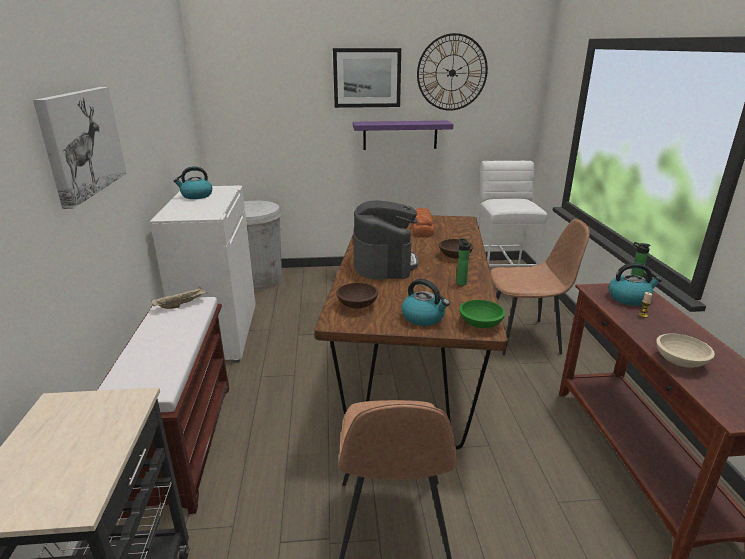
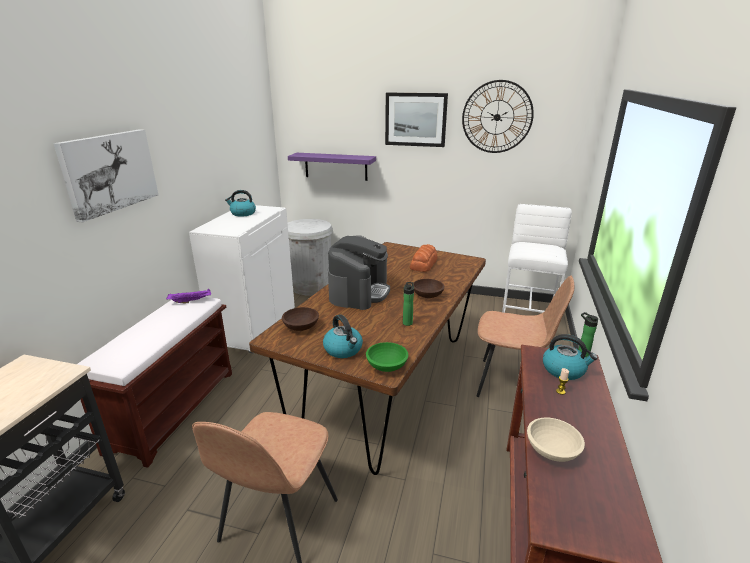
camera: 20 degrees right, 0 degrees up
beige tray [151,286,207,309] -> purple tray [166,289,211,303]
purple shelf [353,121,453,150] -> purple shelf moved to [288,153,376,181]

